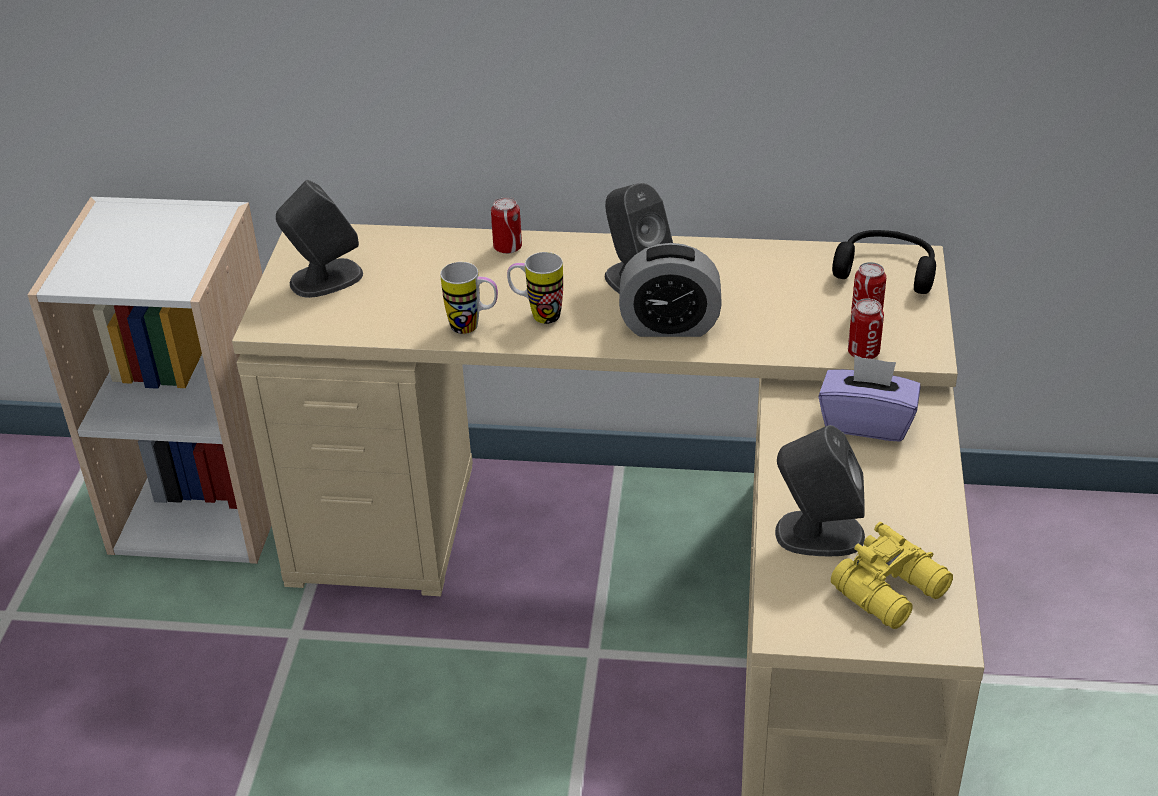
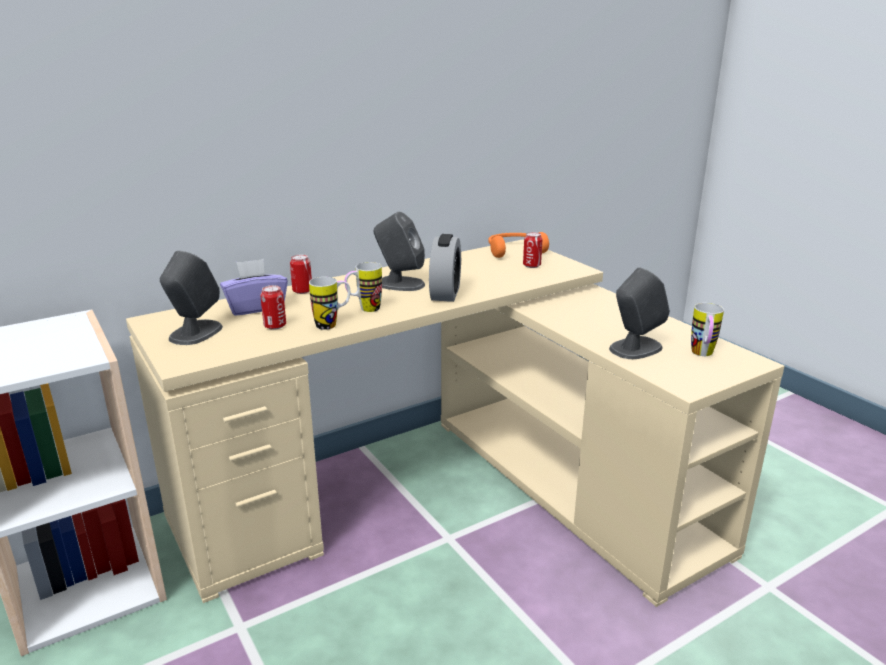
camera: 40 degrees left, 15 degrees down
alarm clock [619,243,722,337] -> alarm clock turned 45 degrees counterclockwise [429,234,461,302]
purple tissue box [819,355,921,442] -> purple tissue box moved to [220,259,288,316]
yellow binoculars [831,522,953,629] -> mug [691,303,724,356]
black headphones [832,230,936,294] -> orange headphones [488,232,549,258]
can [848,299,884,359] -> can moved to [260,285,286,330]

